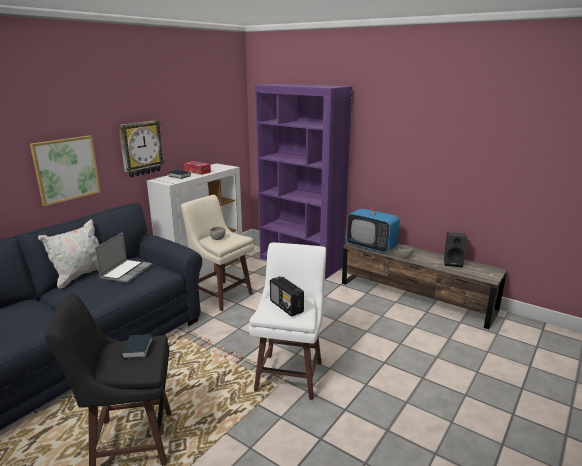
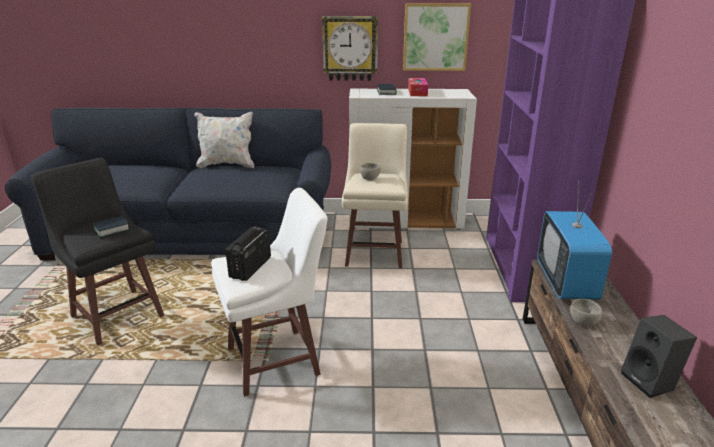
camera: 55 degrees right, 5 degrees up
picture [30,136,101,206] -> picture moved to [403,3,471,71]
laptop [95,232,152,283] -> none

